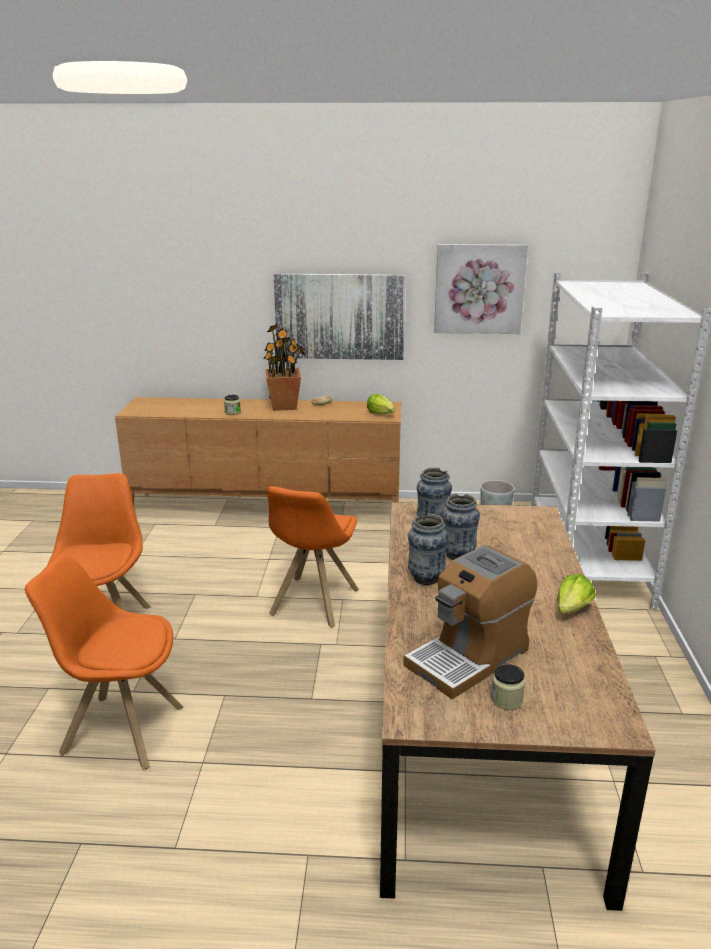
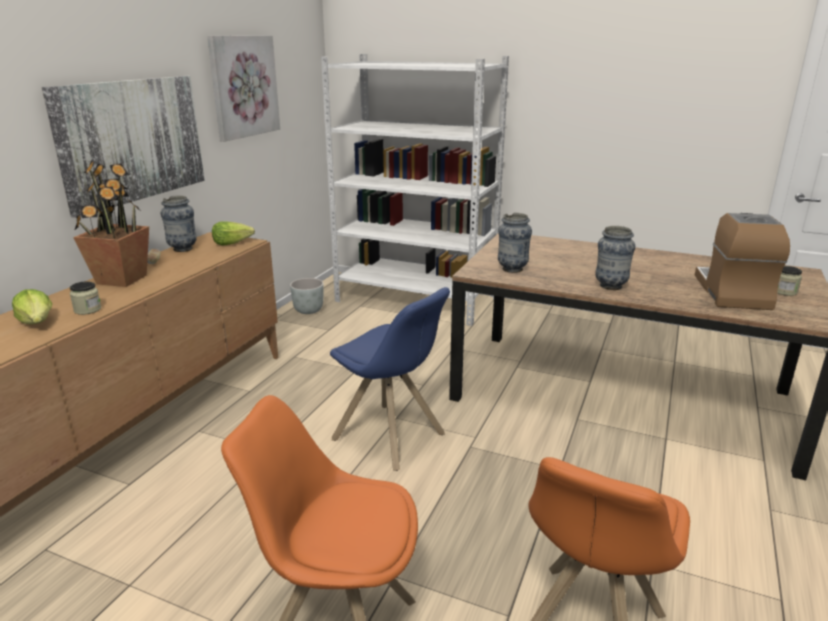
camera: 70 degrees left, 0 degrees up
orange chair [267,486,359,627] -> blue chair [330,287,450,471]
coffee machine [403,545,537,699] -> coffee machine turned 150 degrees counterclockwise [695,213,790,310]
vase [442,494,480,560] -> vase moved to [161,195,197,252]
lettuce [557,574,596,614] -> lettuce moved to [12,289,52,325]

